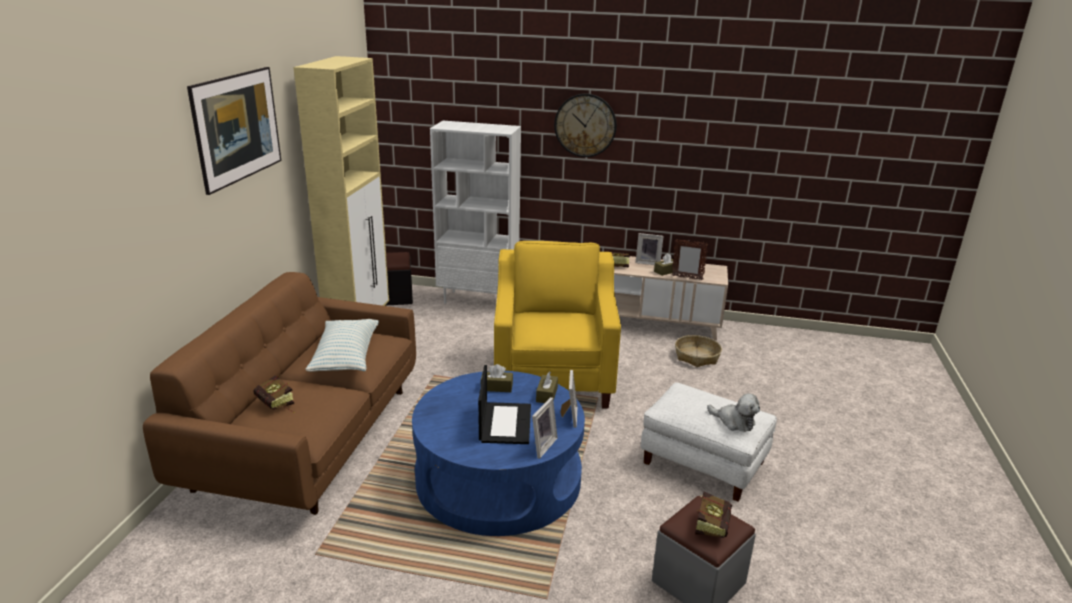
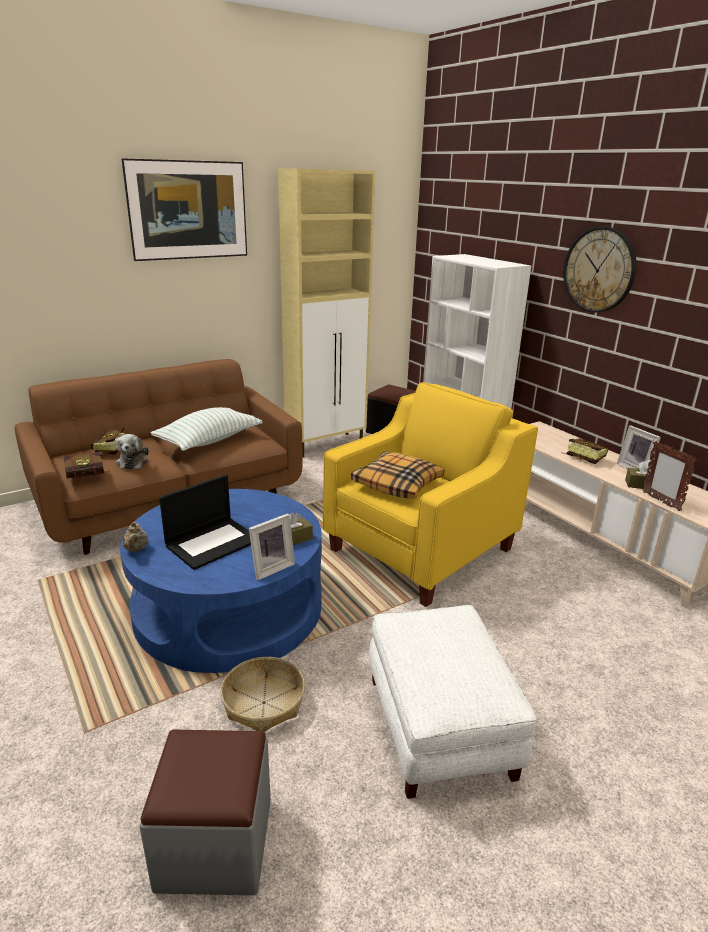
camera: 45 degrees right, 0 degrees up
brown tissue box [481,364,513,392] -> none
picture frame [532,397,558,459] -> none
basket [675,335,722,367] -> basket moved to [221,657,305,732]
book [695,492,732,538] -> book moved to [63,451,113,479]
plush toy [707,393,760,432] -> plush toy moved to [115,434,149,470]
none -> beige teapot [123,522,149,553]
none -> pillow [351,452,444,499]

